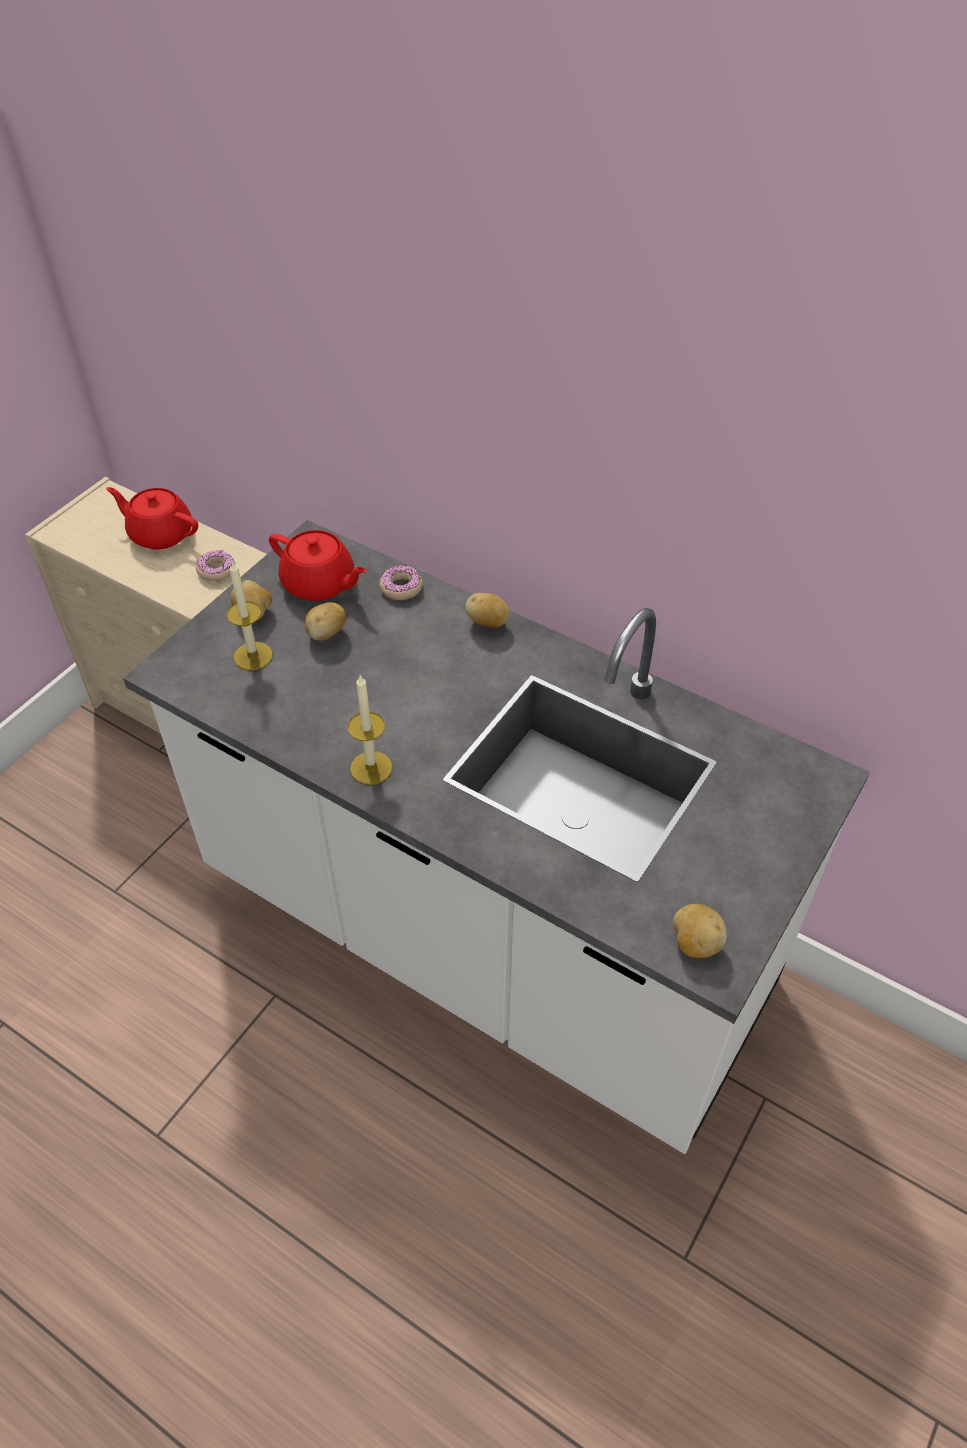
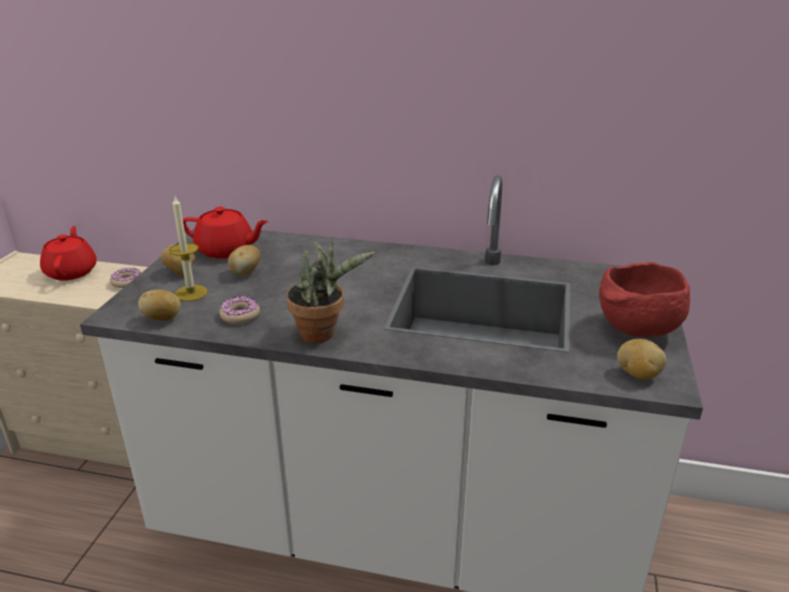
camera: 20 degrees left, 20 degrees down
red teapot [106,487,198,550] -> red teapot turned 75 degrees clockwise [40,226,97,280]
candle [348,675,393,785] -> potted plant [286,237,375,343]
donut [379,565,423,600] -> donut moved to [219,296,260,324]
potato [465,593,509,628] -> potato moved to [138,290,181,321]
none -> red bowl [599,262,690,337]

